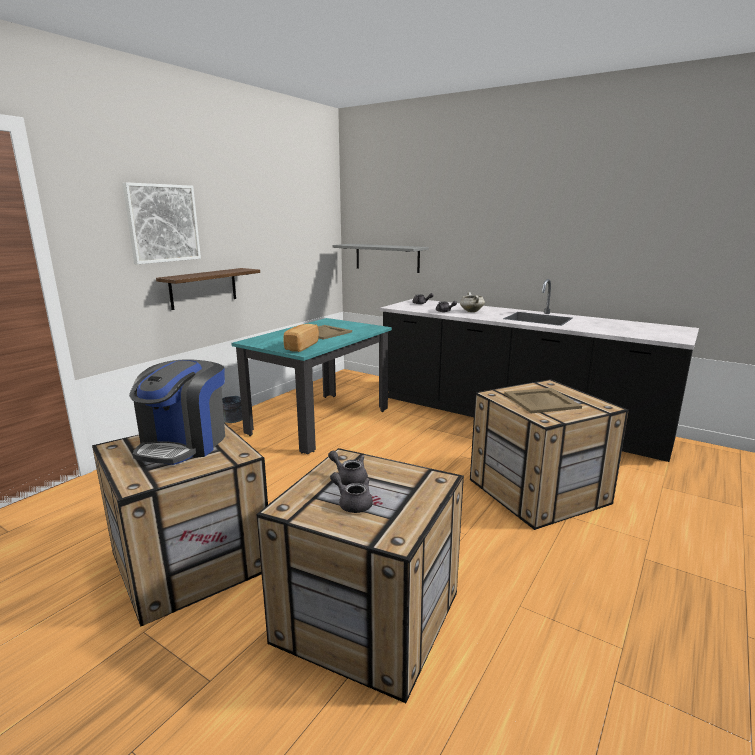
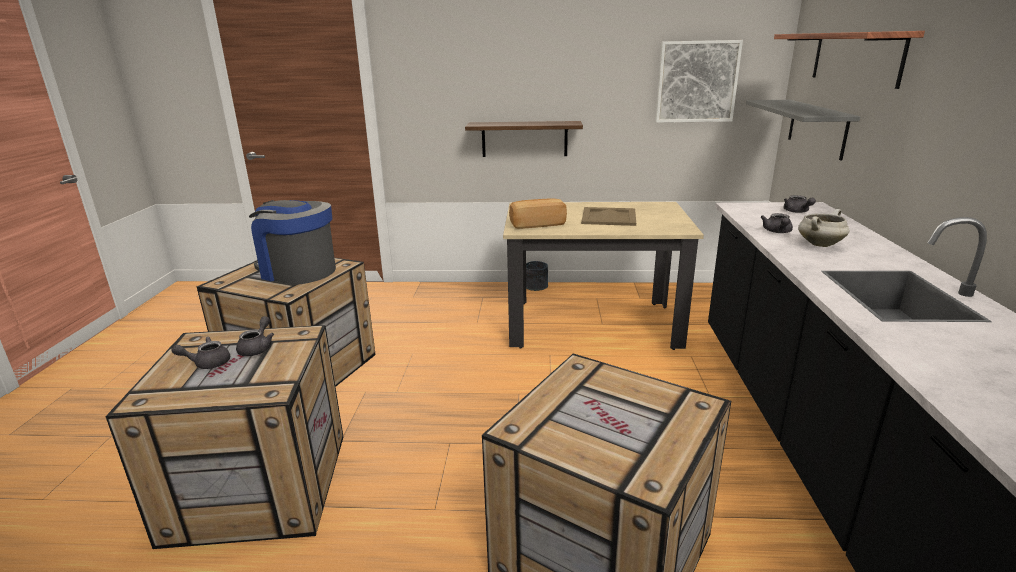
camera: 60 degrees right, 5 degrees up
picture [122,182,201,264] -> picture moved to [655,40,743,123]
coffee machine [129,359,225,465] -> coffee machine turned 45 degrees clockwise [249,200,336,285]
turquoise dining table [231,318,392,454] -> beige dining table [503,202,704,350]
grey teapot [330,472,373,513] -> grey teapot turned 120 degrees counterclockwise [172,337,230,369]
beige tray [504,388,582,413] -> none
none -> shelf [774,31,925,89]

